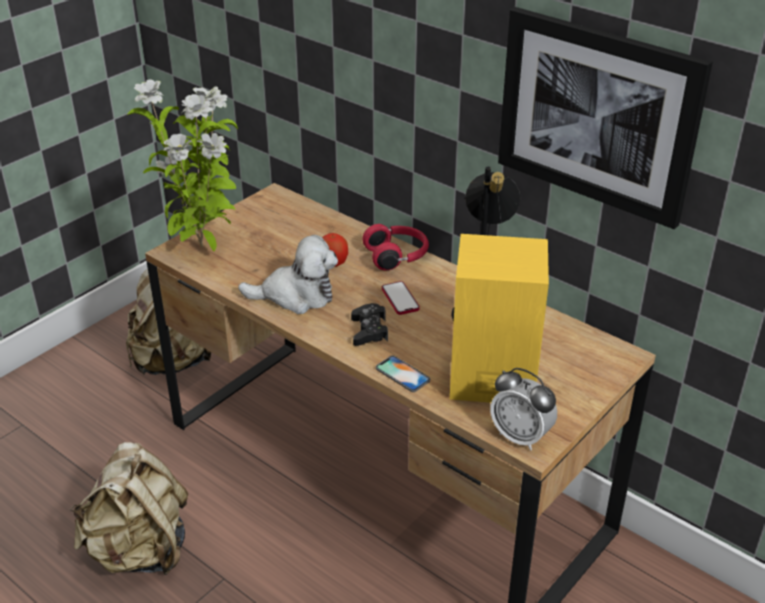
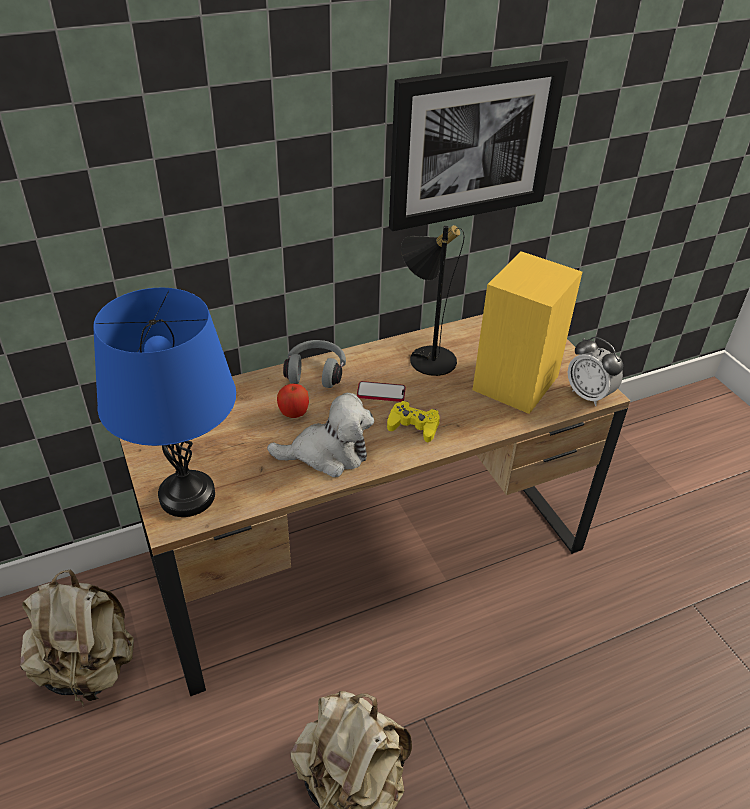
camera: 65 degrees left, 5 degrees up
potted plant [127,79,238,251] -> blue table lamp [93,288,236,517]
plush toy [238,235,338,314] -> plush toy turned 60 degrees clockwise [267,393,374,477]
black game controller [351,303,388,346] -> yellow game controller [387,401,440,442]
red headphones [362,224,429,270] -> grey headphones [283,340,346,388]
phone [376,356,430,392] -> none
alarm clock [490,368,557,450] -> alarm clock turned 75 degrees clockwise [568,337,623,406]

